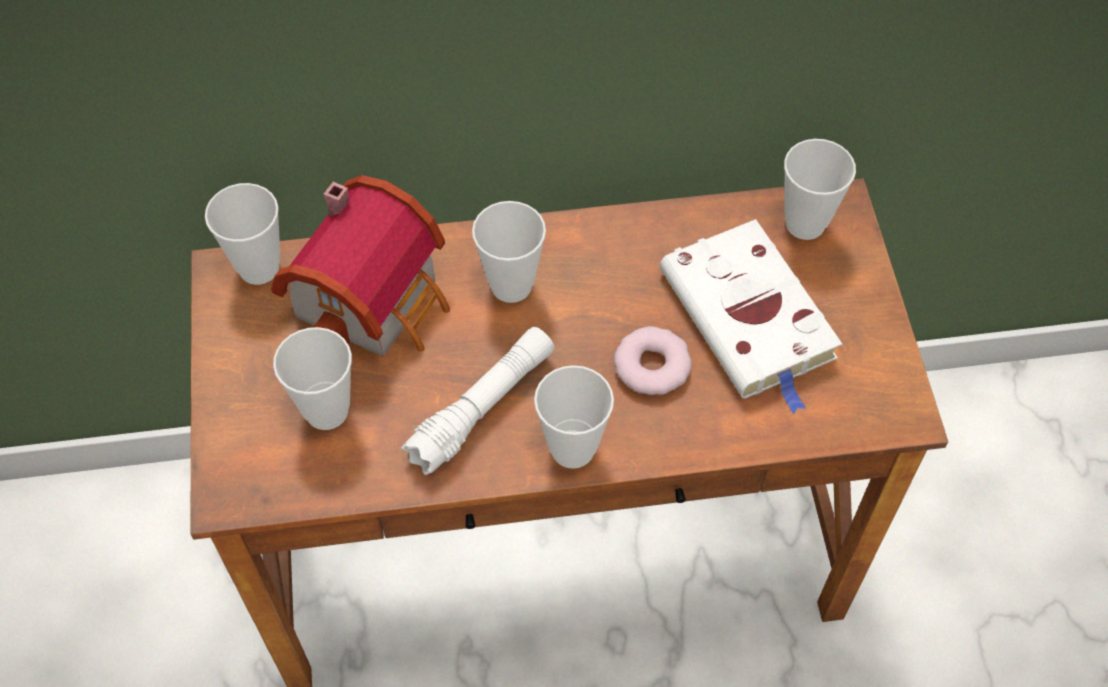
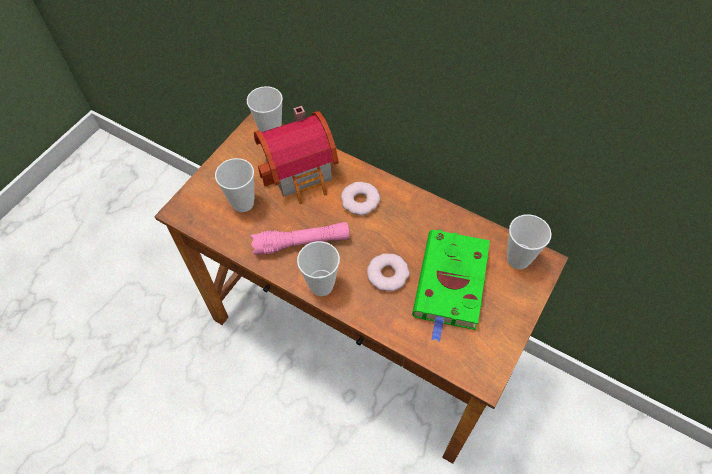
camera: 40 degrees right, 0 degrees up
white flashlight [401,327,554,475] -> pink flashlight [251,222,350,255]
cup [472,201,546,303] -> donut [341,182,380,216]
white book [660,219,842,414] -> green book [412,230,490,342]

